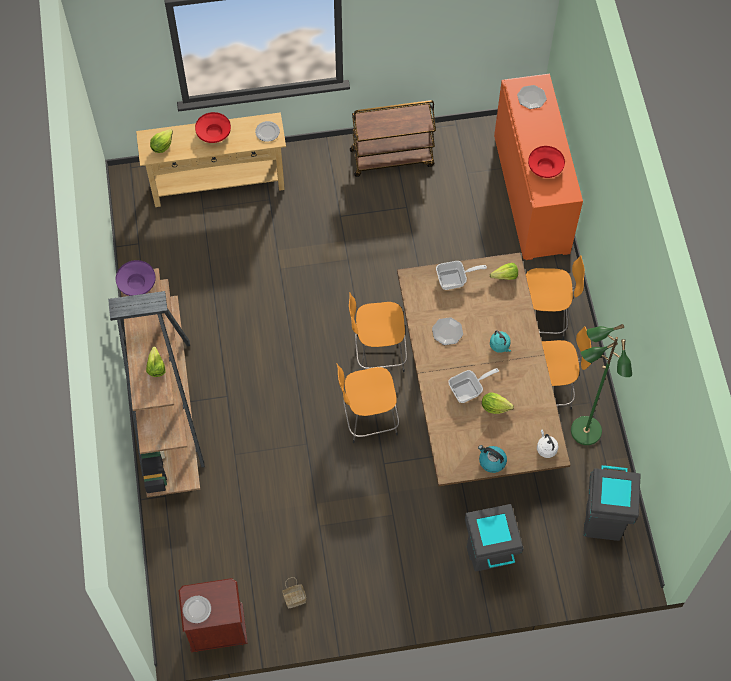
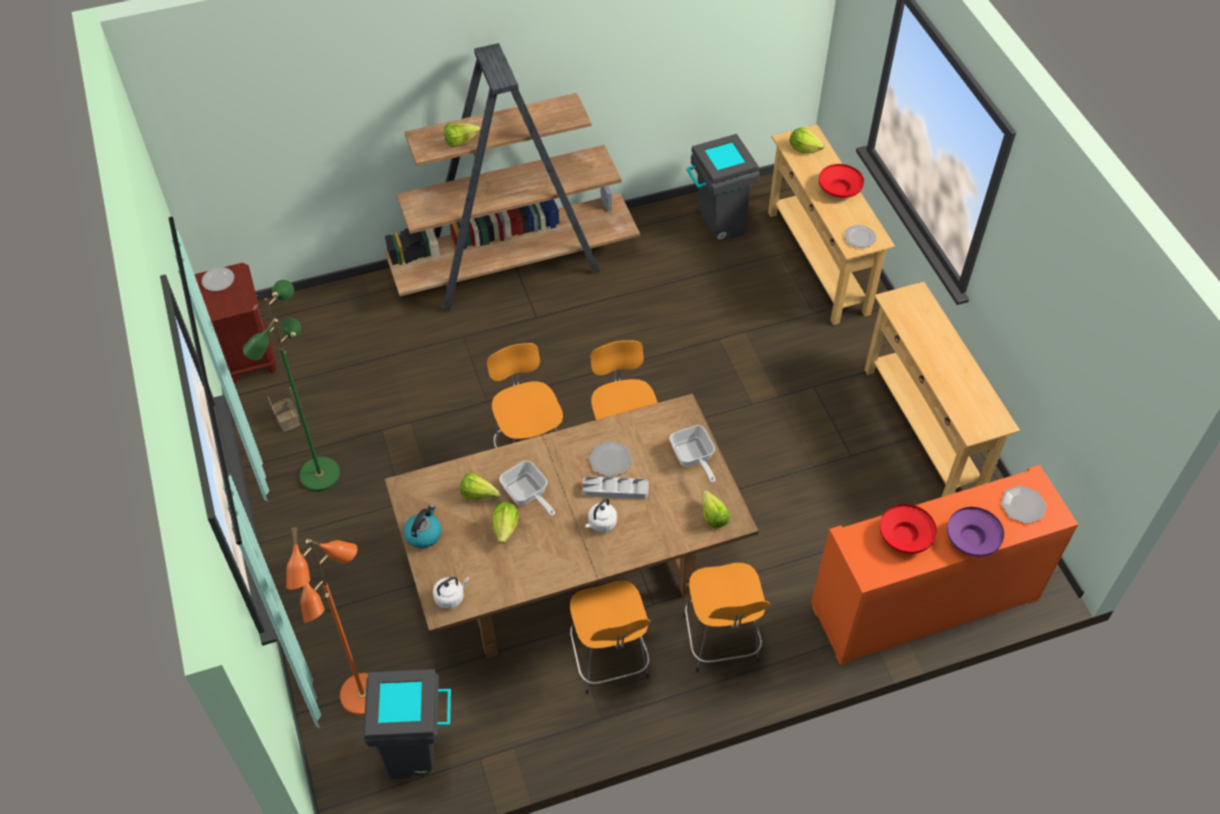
camera: 80 degrees right, 10 degrees down
purple bowl [116,260,156,296] -> purple bowl moved to [947,507,1004,557]
brown cart [350,100,436,177] -> beige console table [865,282,1020,497]
grey trash can [465,504,523,571] -> grey trash can moved to [686,134,760,241]
turquoise kettle [490,330,511,353] -> white kettle [585,498,617,532]
green floor lamp [571,324,632,445] -> green floor lamp moved to [243,280,340,492]
none -> orange floor lamp [286,527,368,716]
none -> lettuce [460,473,501,500]
none -> grey tray [582,476,649,499]

